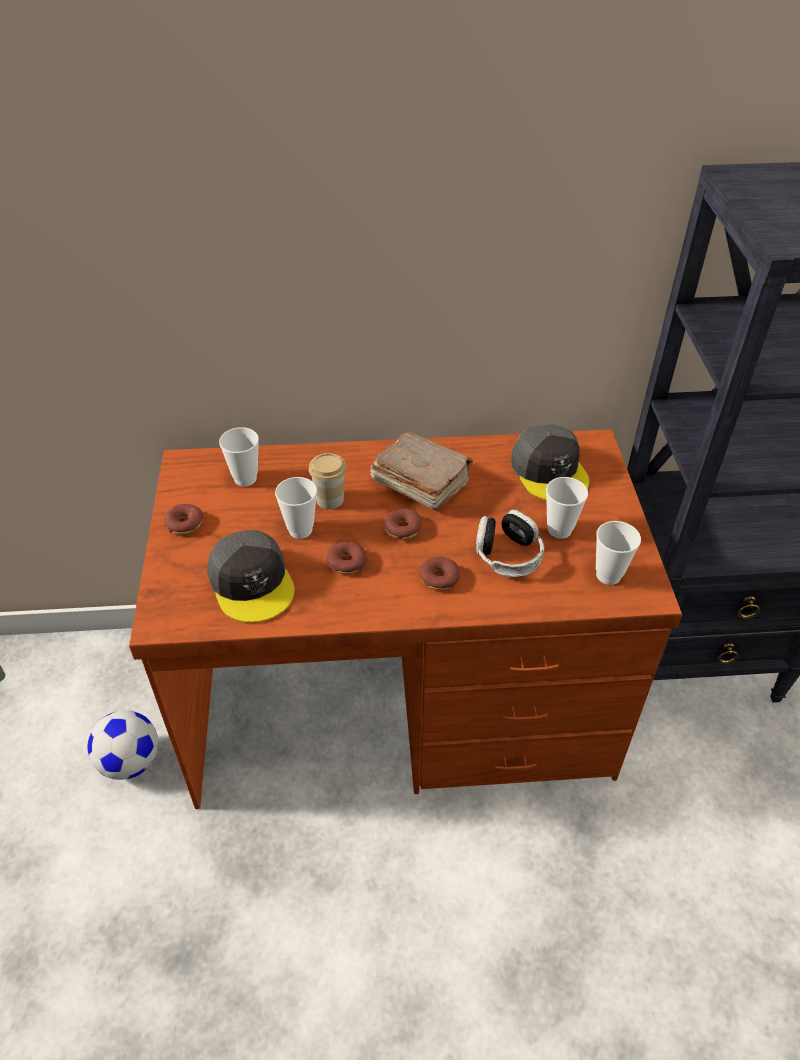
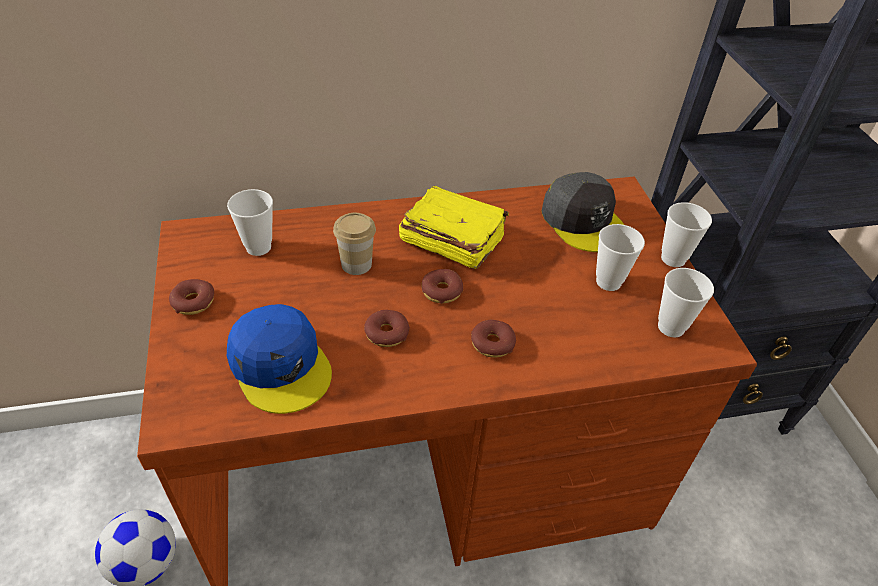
camera: 10 degrees left, 0 degrees up
grey cap [207,530,295,623] -> blue cap [227,304,332,414]
cup [275,477,317,539] -> cup moved to [661,202,712,267]
brown book [371,431,473,510] -> yellow book [399,186,509,269]
headphones [476,510,544,577] -> none

